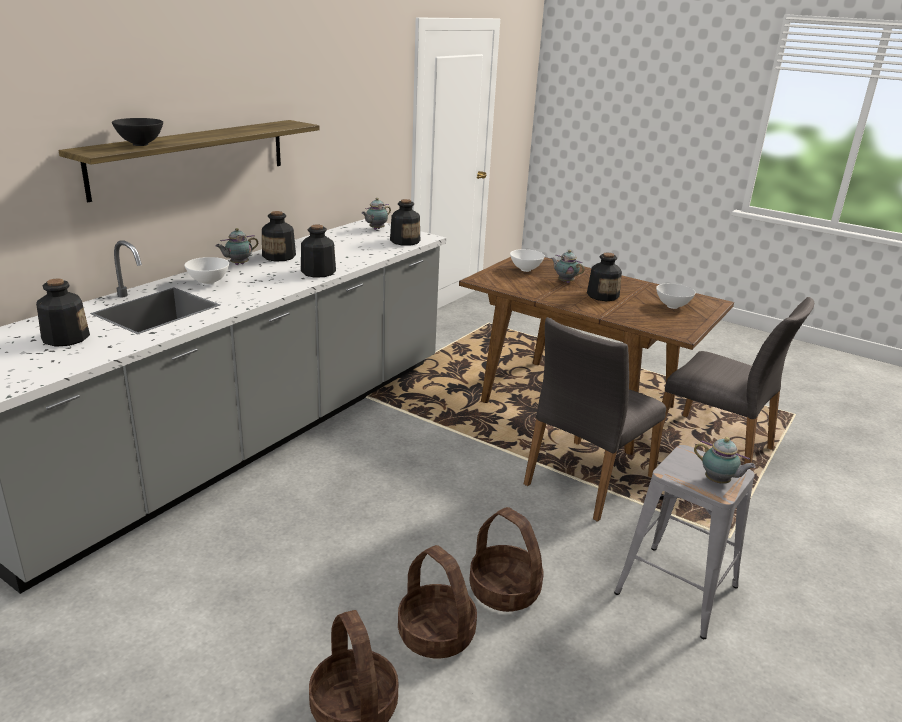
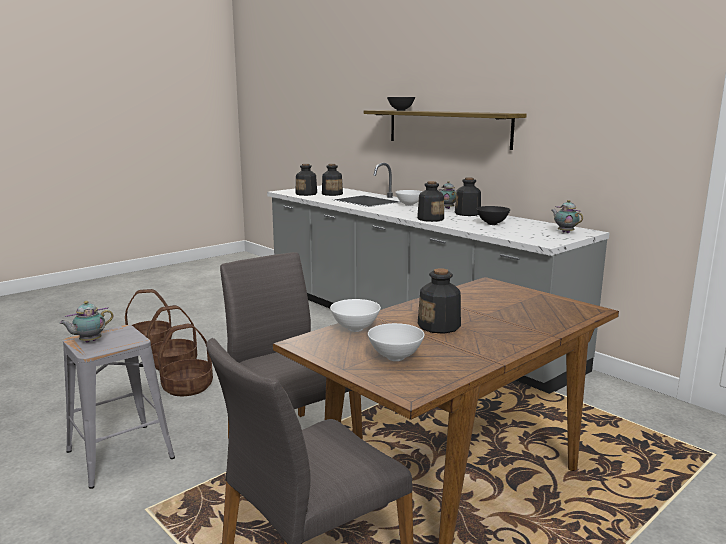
camera: 105 degrees right, 10 degrees down
bottle [390,199,420,246] -> bottle moved to [295,164,317,196]
white bowl [510,249,545,272] -> white bowl moved to [330,299,381,332]
teapot [551,250,584,283] -> none
none -> black bowl [476,206,510,225]

